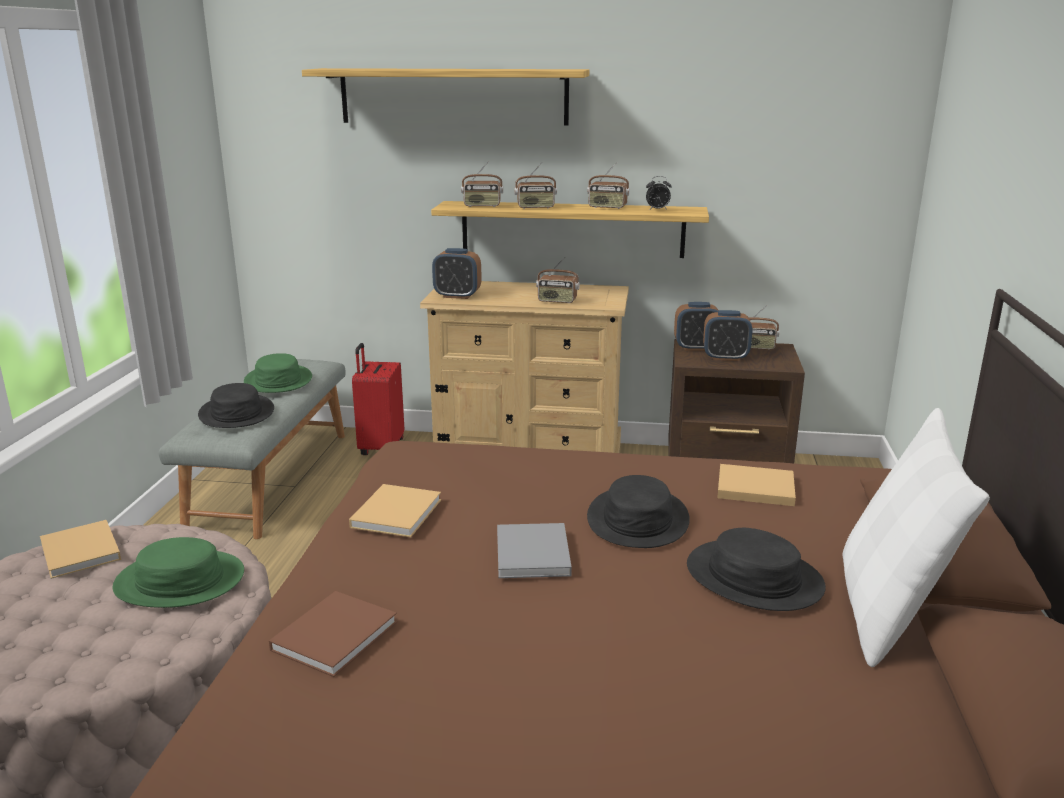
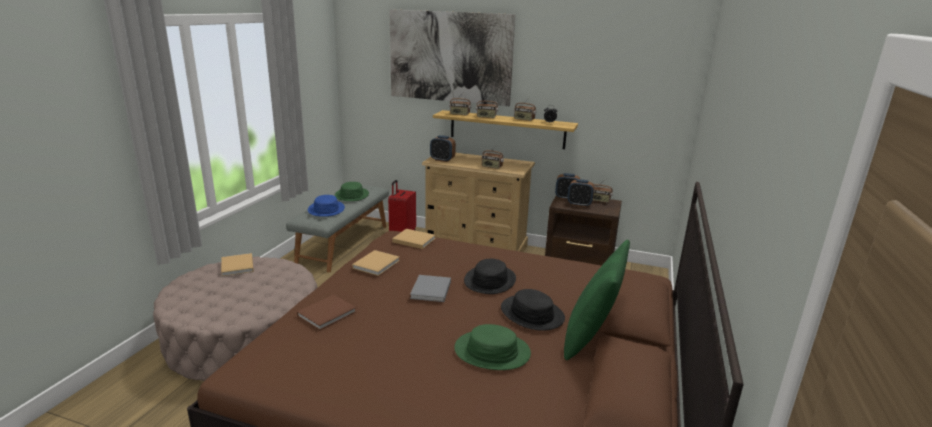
camera: 10 degrees right, 0 degrees up
green hat [113,537,244,608] -> green hat moved to [454,324,531,370]
black hat [198,383,274,428] -> blue hat [308,195,345,217]
shelf [302,68,589,125] -> picture [389,9,516,106]
beige book [717,464,796,506] -> beige book moved to [392,229,436,249]
white pillow [843,408,990,667] -> green pillow [564,240,630,360]

